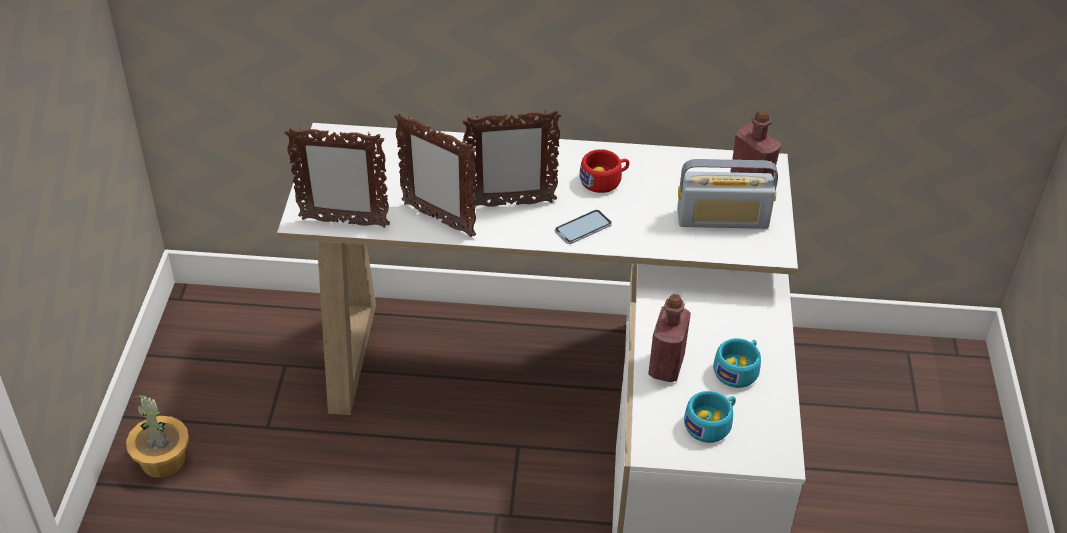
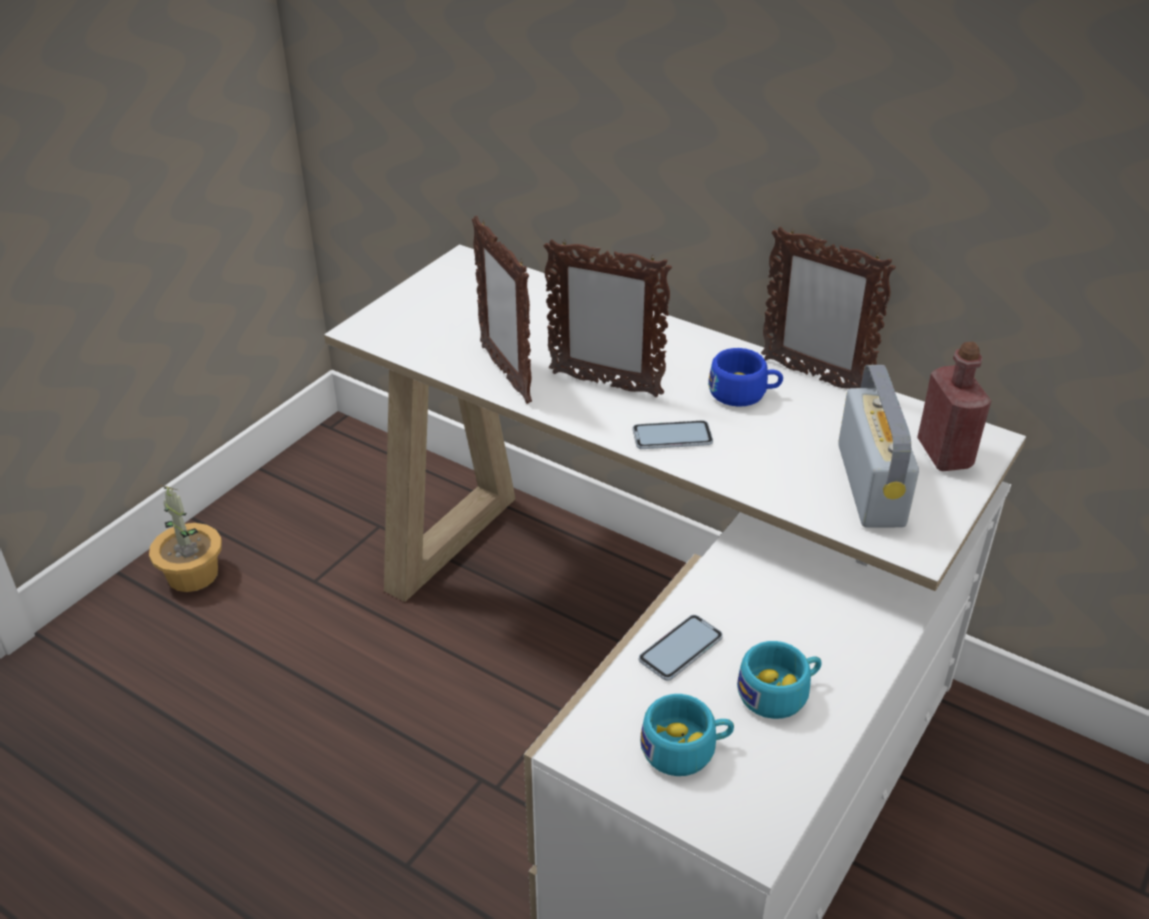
camera: 30 degrees right, 5 degrees down
picture frame [285,127,390,228] -> picture frame moved to [761,226,896,389]
red cup [579,149,629,193] -> blue cup [708,348,783,407]
red bottle [648,294,691,382] -> phone [639,615,723,681]
radio [677,159,778,229] -> radio turned 120 degrees counterclockwise [838,365,919,528]

